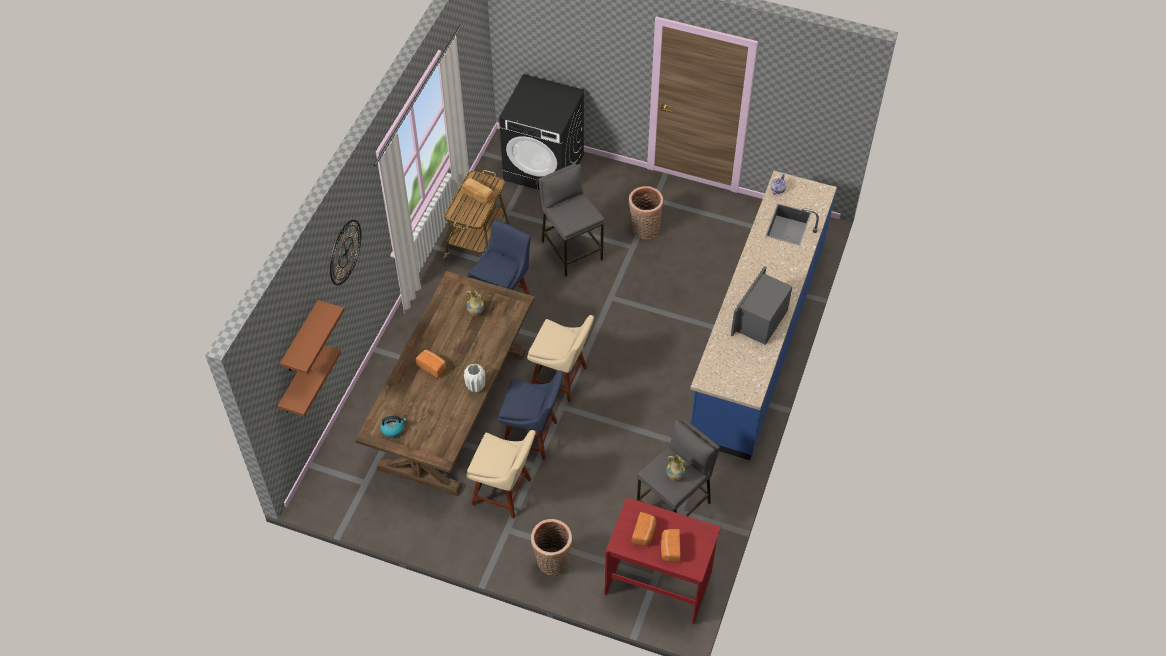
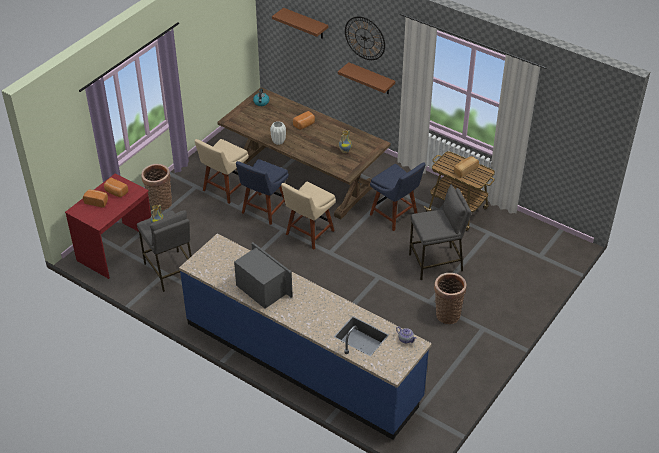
camera: 105 degrees right, 10 degrees down
brown shelf [278,345,341,417] -> brown shelf moved to [338,62,395,94]
black washing machine [499,74,585,190] -> none

